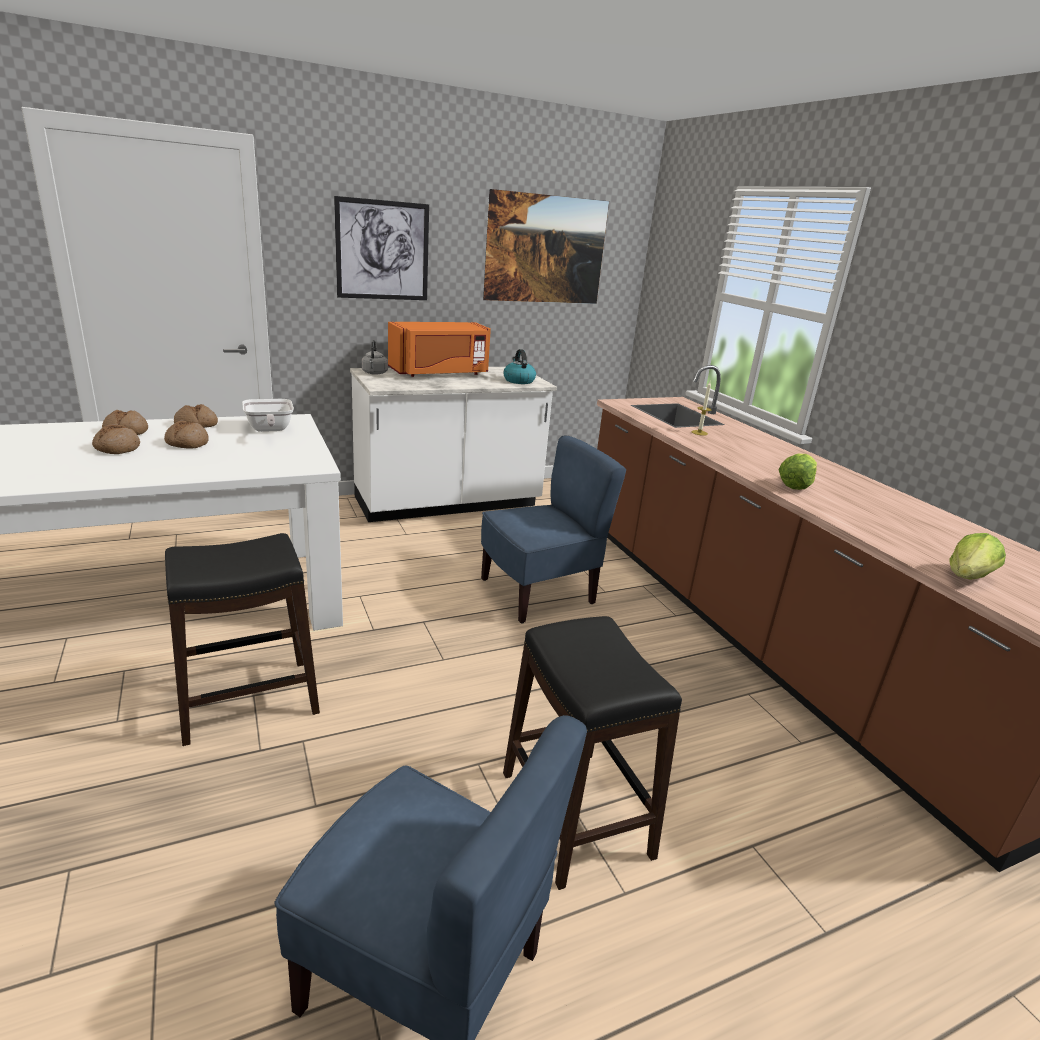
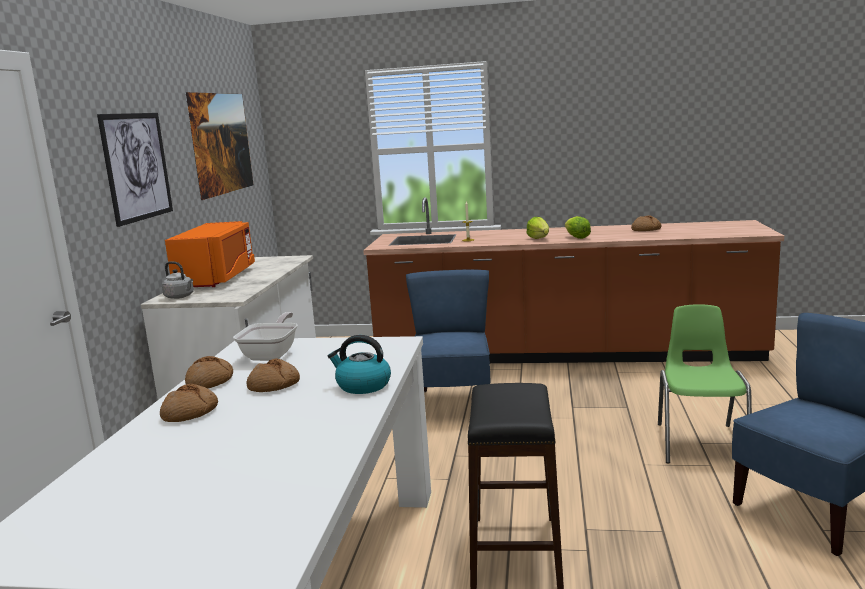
camera: 55 degrees left, 10 degrees down
bread [92,424,140,454] -> bread moved to [631,215,661,231]
frying pan [242,399,294,432] -> frying pan turned 90 degrees counterclockwise [233,312,298,361]
kettle [503,349,536,384] -> kettle moved to [328,335,391,394]
black stool [503,616,682,890] -> green chair [658,304,752,464]
lettuce [949,533,1006,580] -> lettuce moved to [526,217,549,239]

